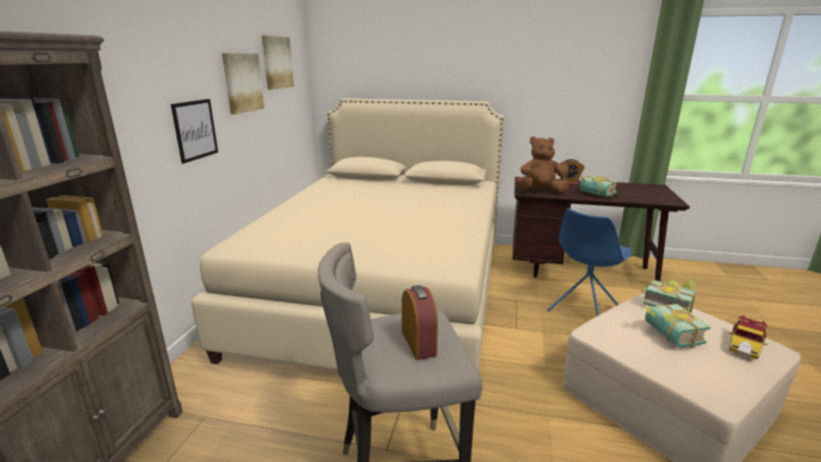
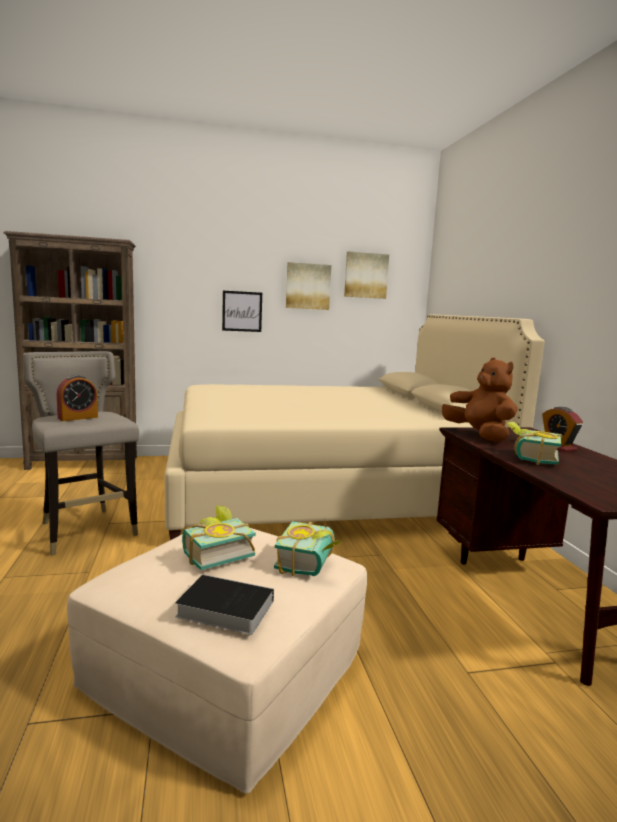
camera: 65 degrees right, 10 degrees down
blue chair [547,209,632,316] -> none
toy car [729,315,768,359] -> book [175,574,274,635]

